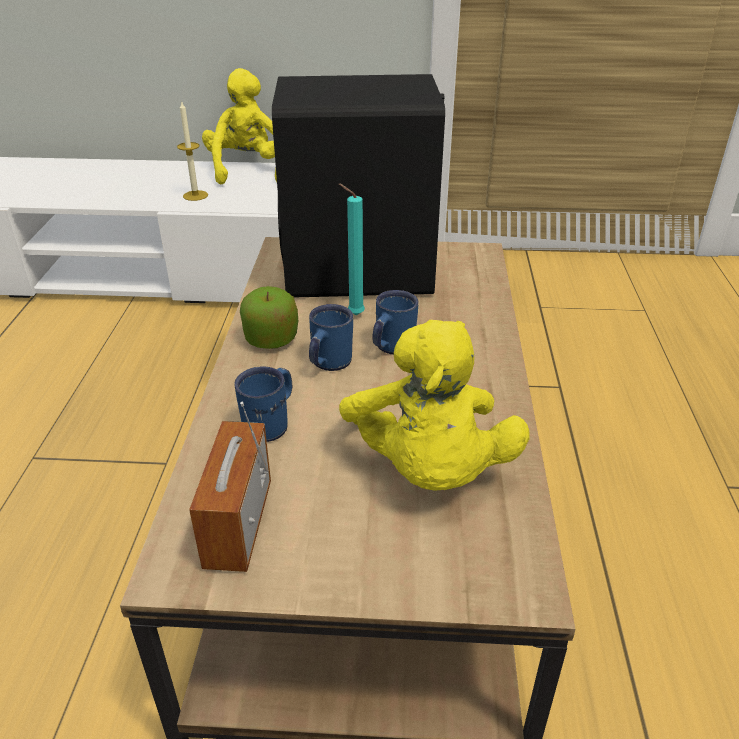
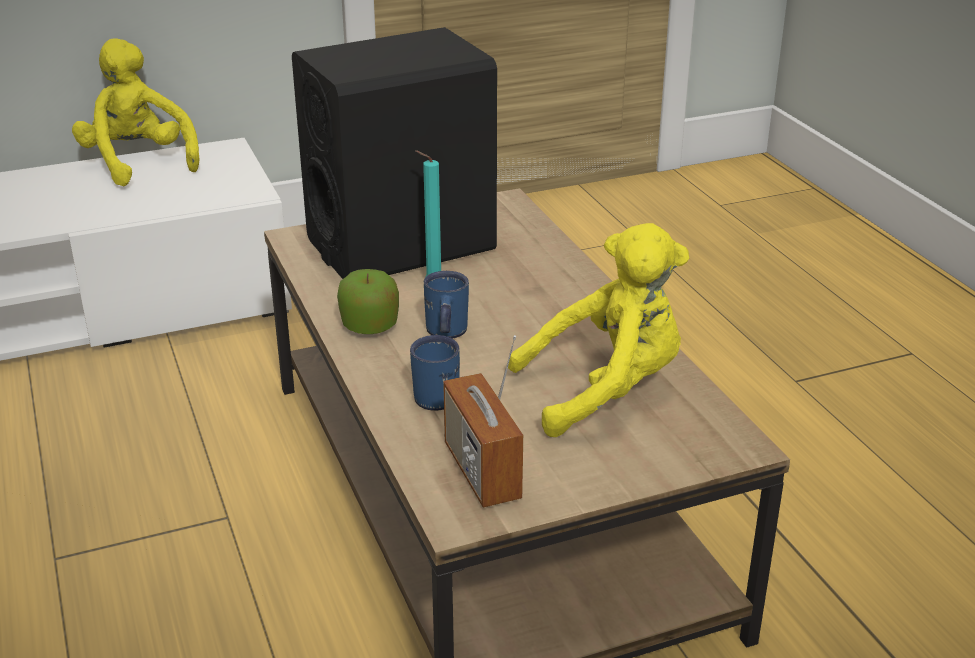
camera: 25 degrees left, 5 degrees down
candle [177,100,208,201] -> none
yellow plush toy [339,320,530,490] -> yellow plush toy turned 75 degrees counterclockwise [508,223,689,437]
blue mug [372,290,419,355] -> none

